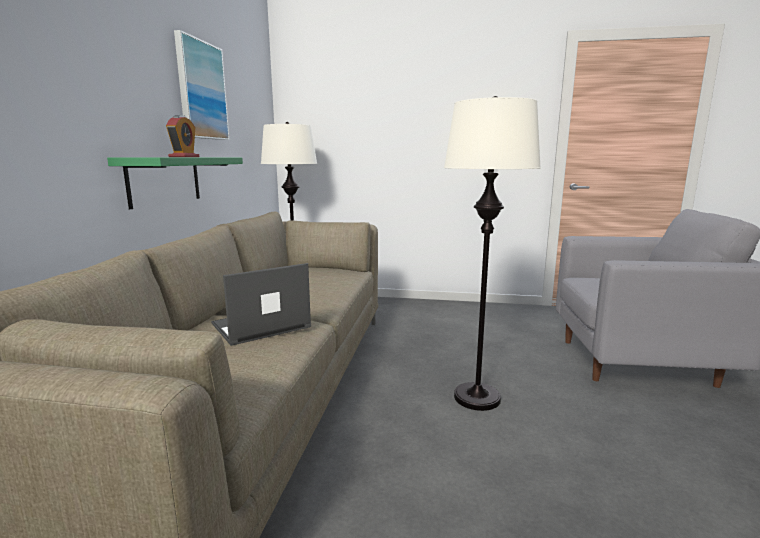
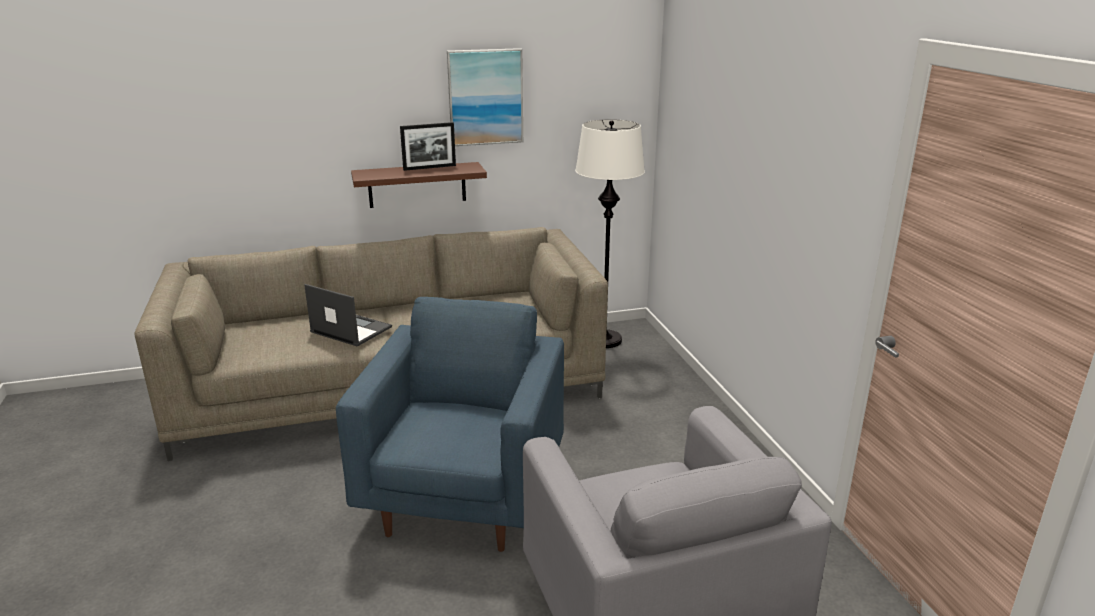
camera: 65 degrees right, 10 degrees up
green shelf [107,158,243,209] -> brown shelf [351,162,487,208]
alarm clock [166,115,199,157] -> picture frame [400,122,456,171]
white floor lamp [444,96,541,411] -> blue armchair [336,297,564,552]

